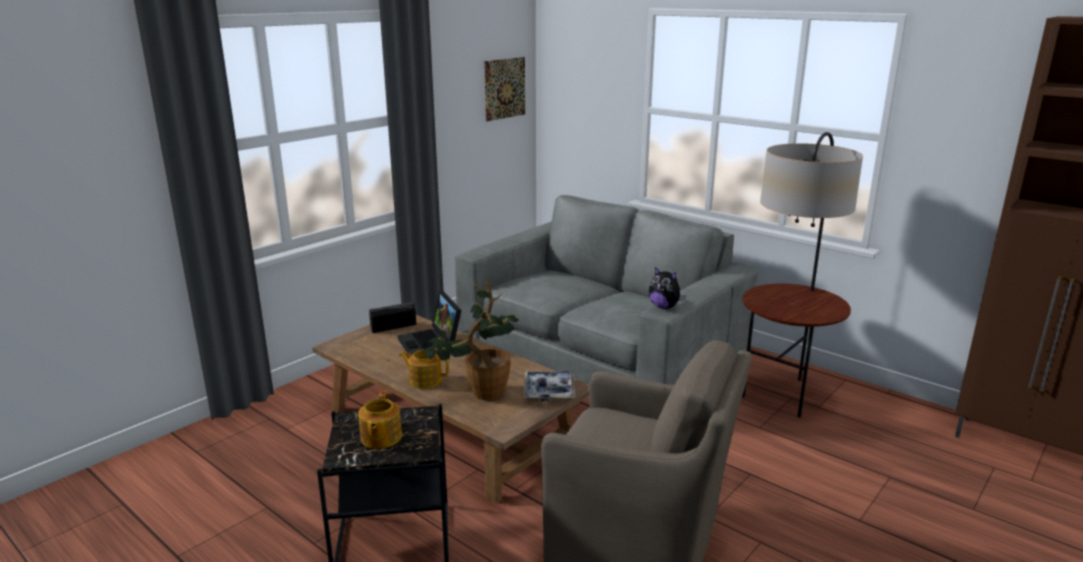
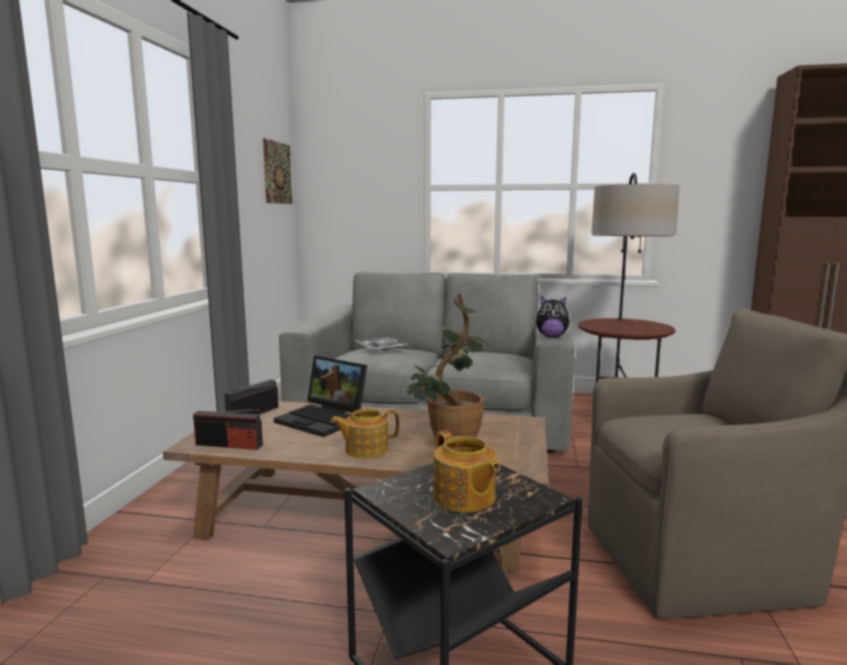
camera: 30 degrees left, 10 degrees down
tray [523,371,575,401] -> tray moved to [356,336,409,352]
none -> radio [193,409,263,450]

